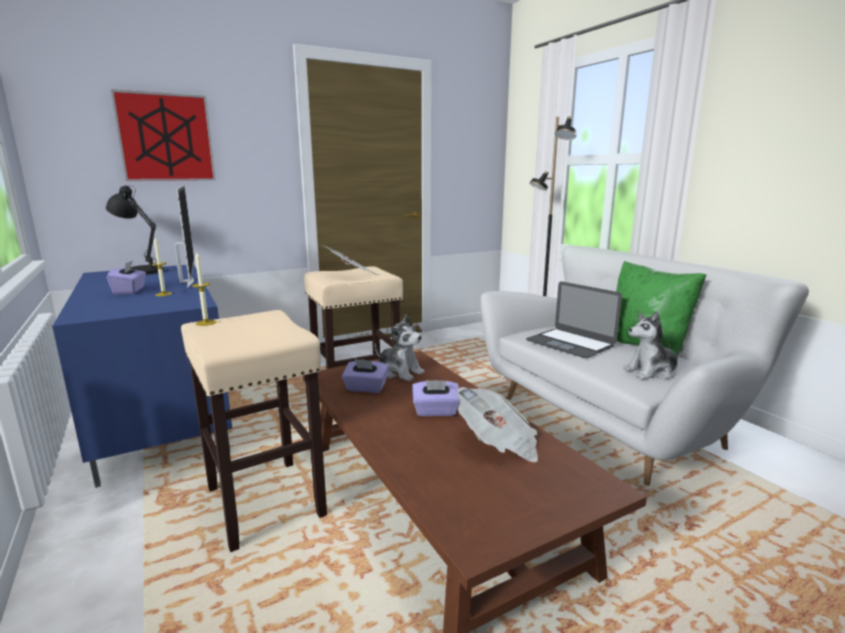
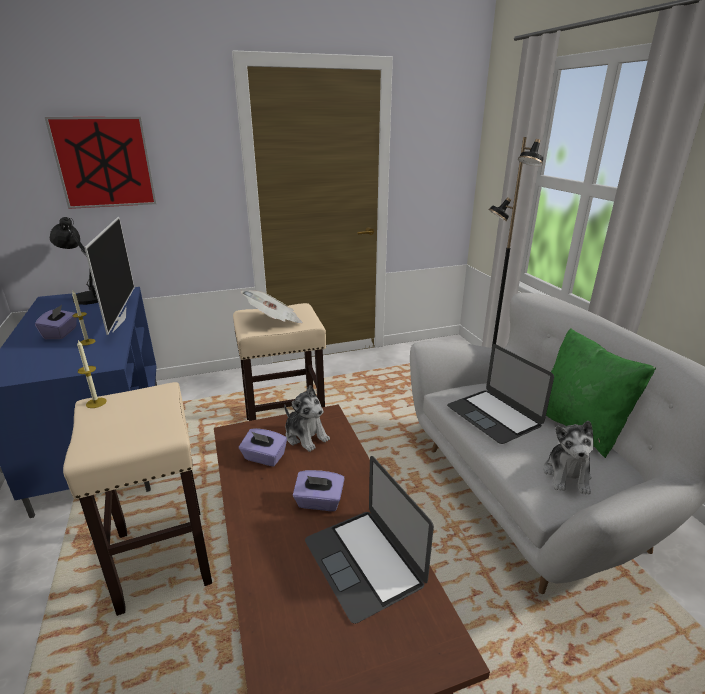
camera: 10 degrees right, 10 degrees up
newspaper [457,387,538,462] -> laptop [305,456,434,624]
plush toy [623,311,684,380] -> plush toy turned 75 degrees counterclockwise [543,421,594,494]

